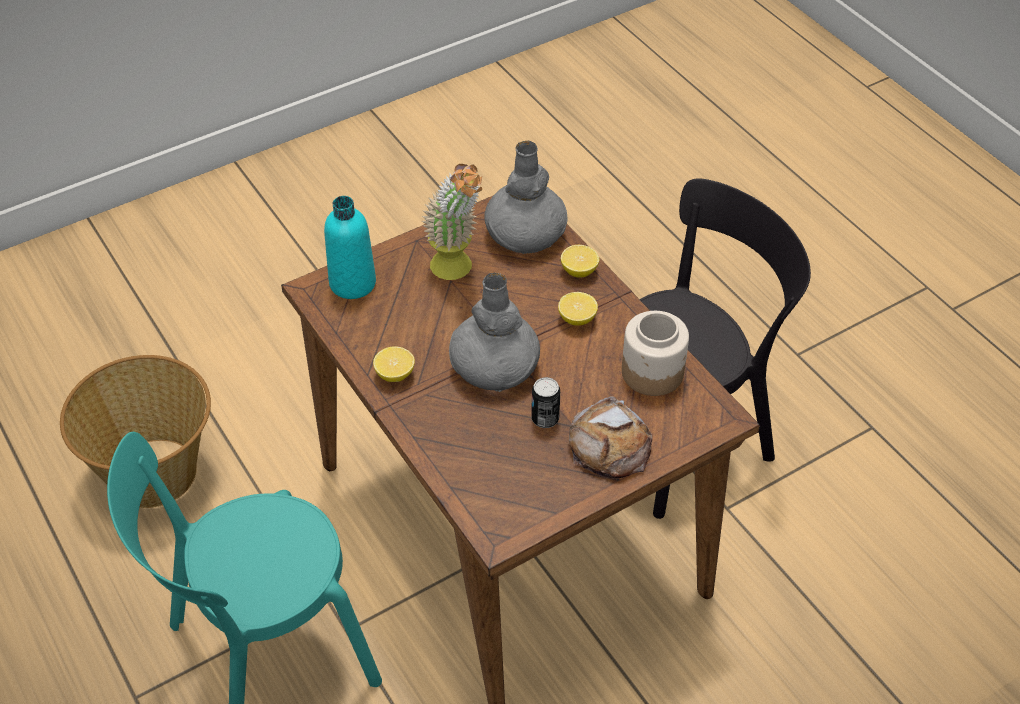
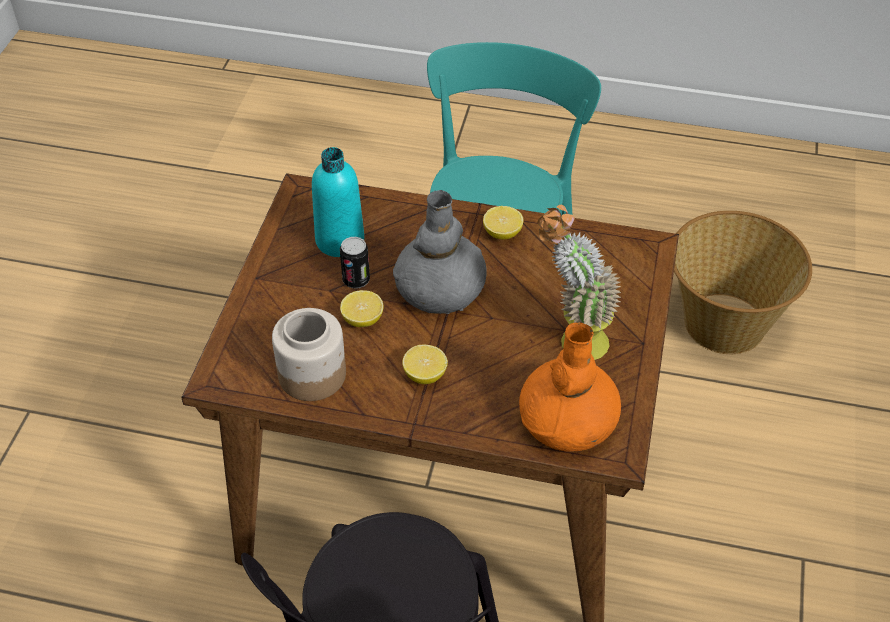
camera: 135 degrees right, 0 degrees up
turquoise bottle [324,196,376,299] -> turquoise bottle moved to [312,147,364,257]
grey vase [484,140,567,254] -> orange vase [519,322,621,452]
lemon [561,245,599,277] -> lemon moved to [340,290,384,327]
bread [569,396,653,479] -> none

